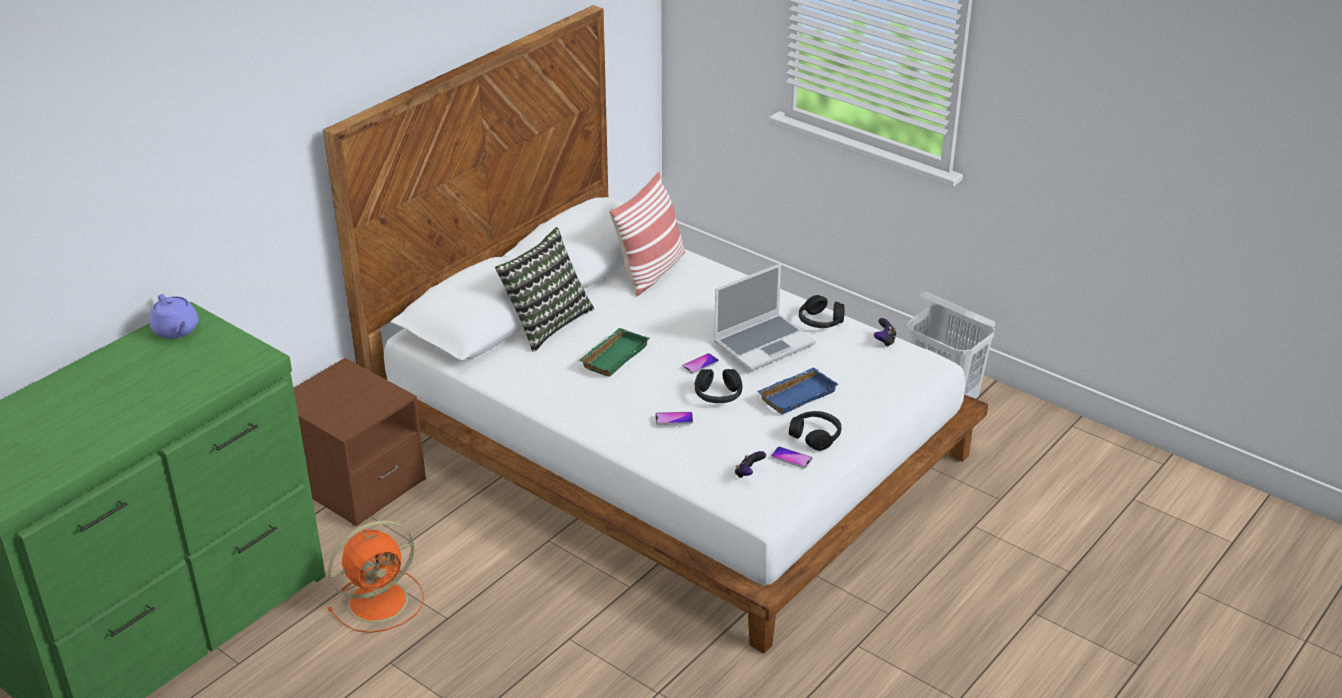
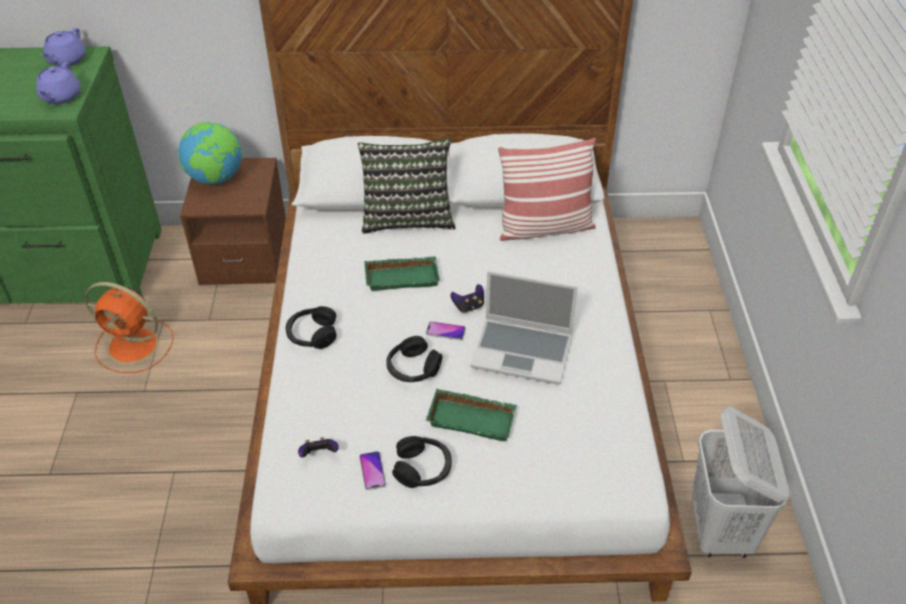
camera: 50 degrees right, 10 degrees up
phone [655,412,693,425] -> none
blue tray [757,368,839,414] -> green tray [426,389,517,441]
black headphones [799,295,845,328] -> black headphones moved to [285,306,337,349]
game controller [874,318,896,347] -> game controller moved to [450,284,484,313]
none -> purple teapot [36,62,80,104]
none -> globe [178,122,242,184]

